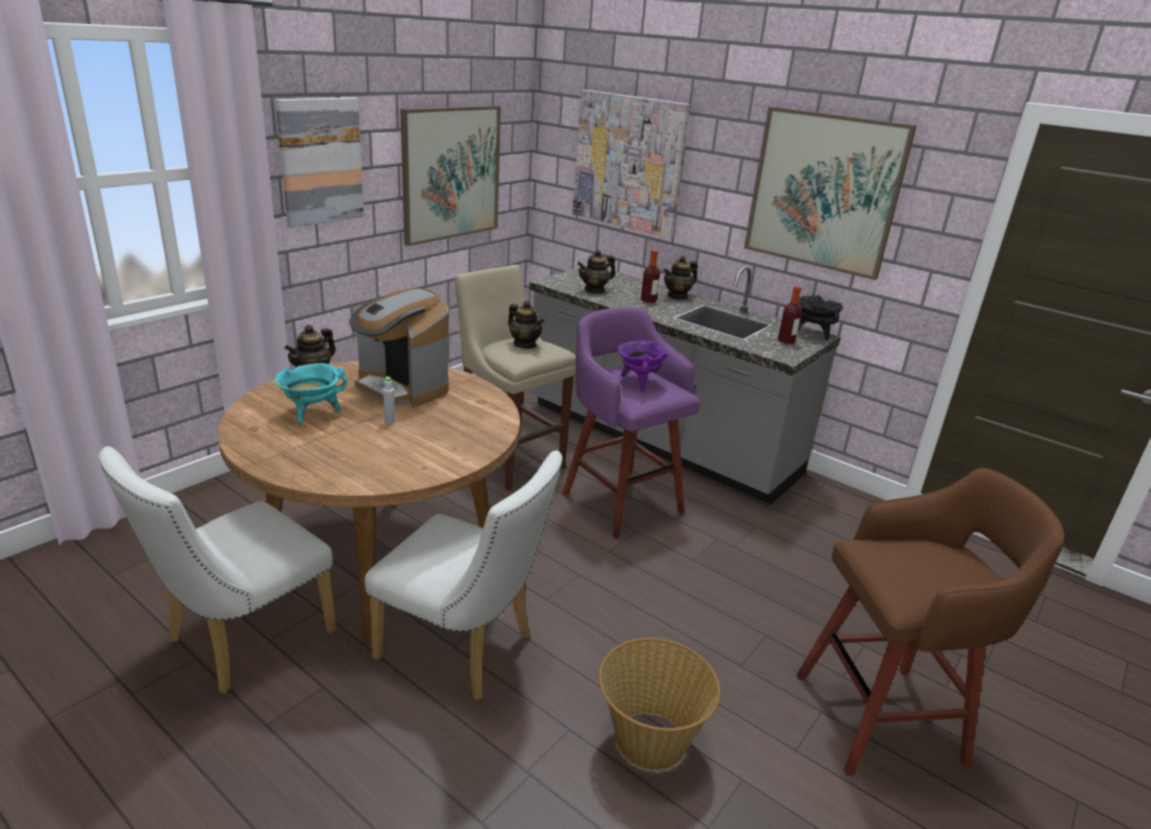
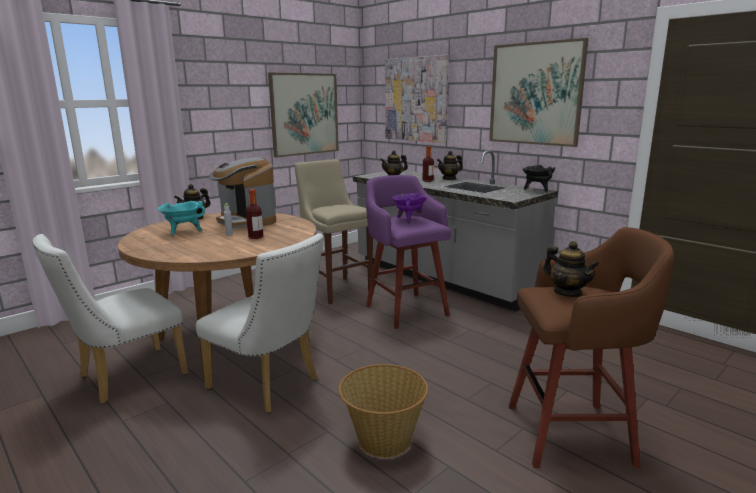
camera: 10 degrees right, 10 degrees down
picture [275,98,364,228] -> none
teapot [508,301,544,348] -> teapot moved to [543,241,600,297]
bottle [778,286,802,344] -> bottle moved to [246,189,263,239]

